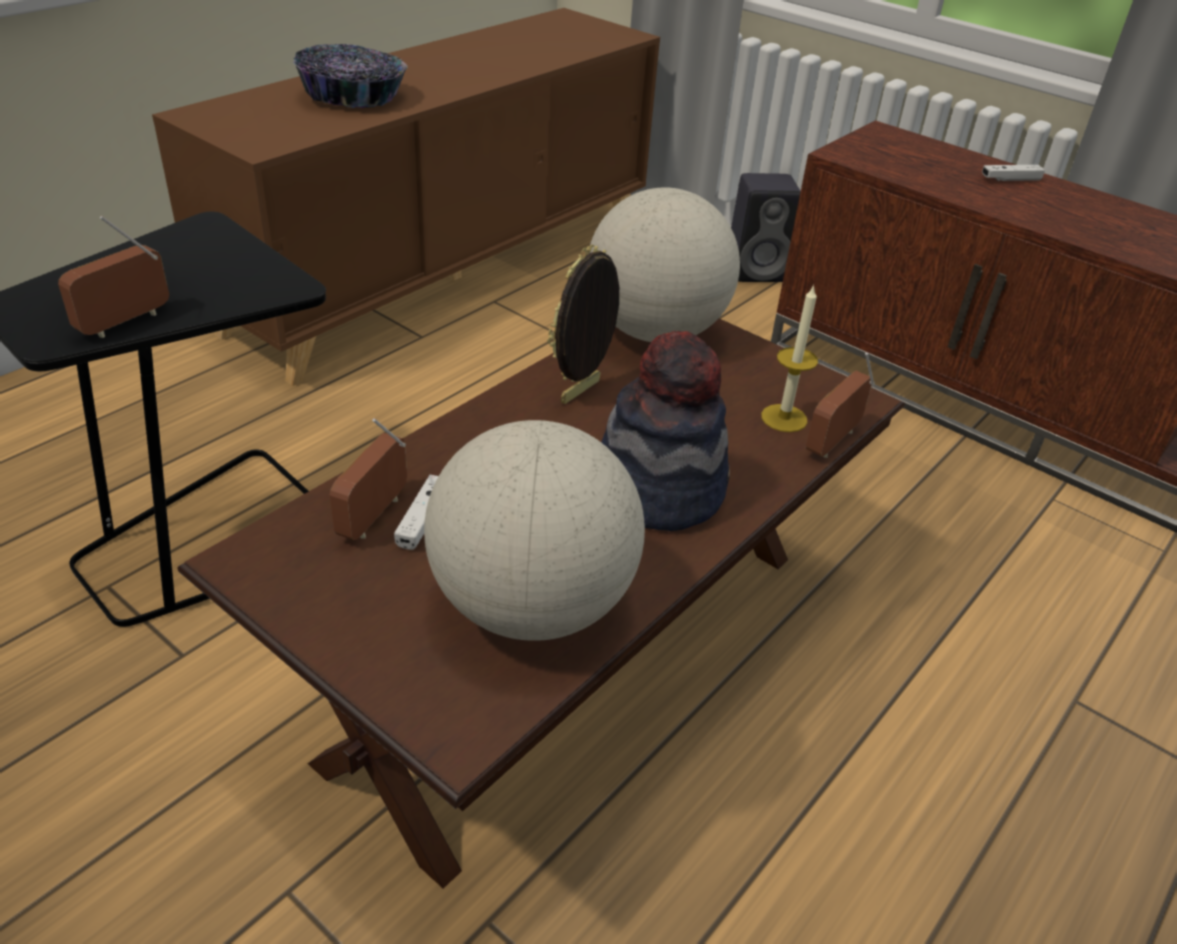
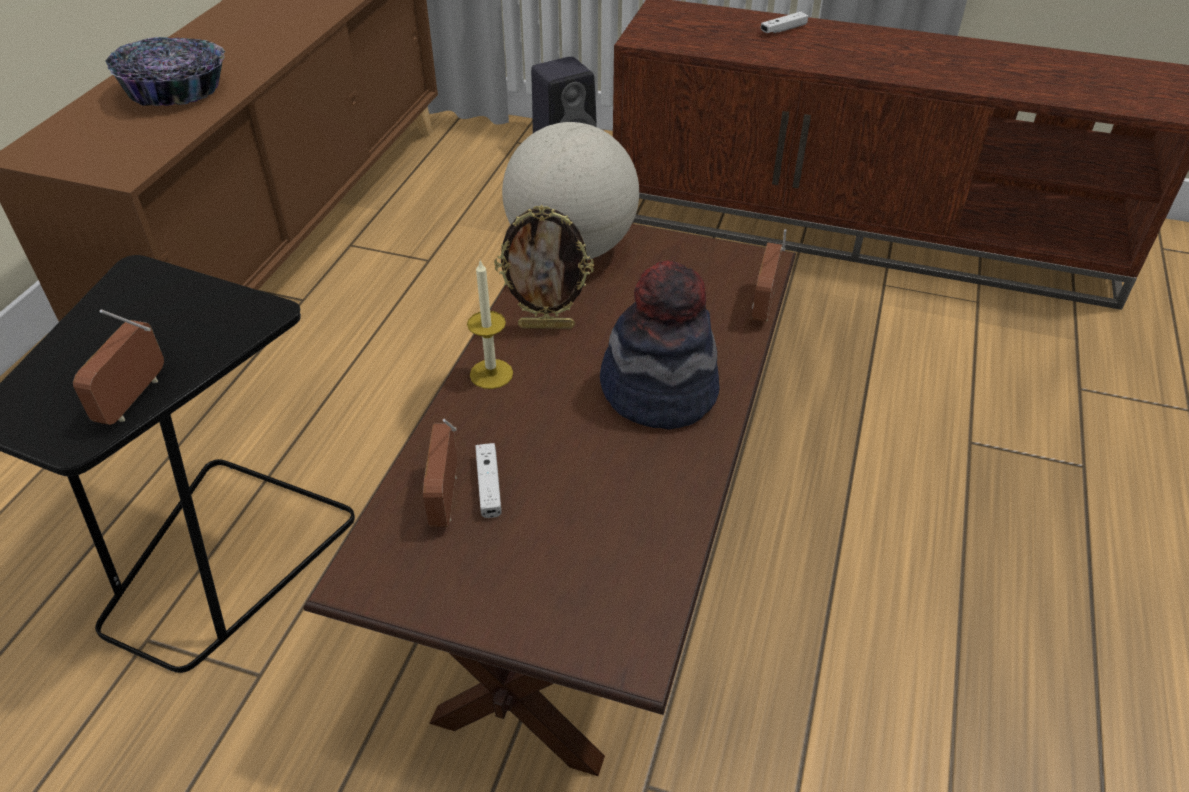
camera: 20 degrees left, 5 degrees up
globe [424,420,645,641] -> none
picture frame [548,245,619,404] -> picture frame turned 105 degrees counterclockwise [494,205,594,329]
candle [761,284,818,432] -> candle moved to [467,260,513,389]

